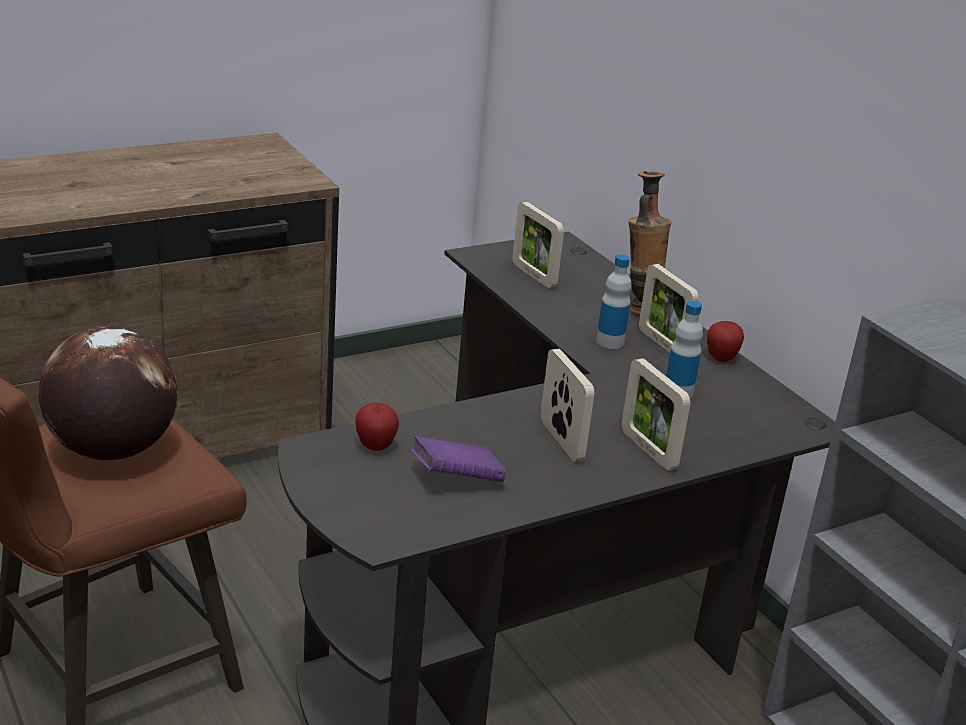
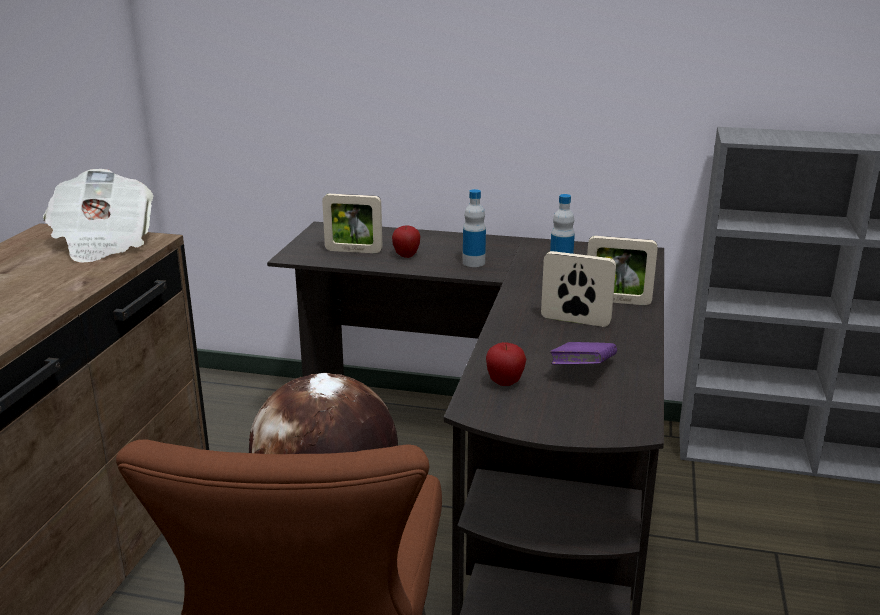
camera: 45 degrees left, 5 degrees down
vase [628,171,671,316] -> none
picture frame [639,264,699,353] -> none
apple [707,321,744,362] -> apple moved to [392,225,421,258]
none -> newspaper [43,169,153,263]

